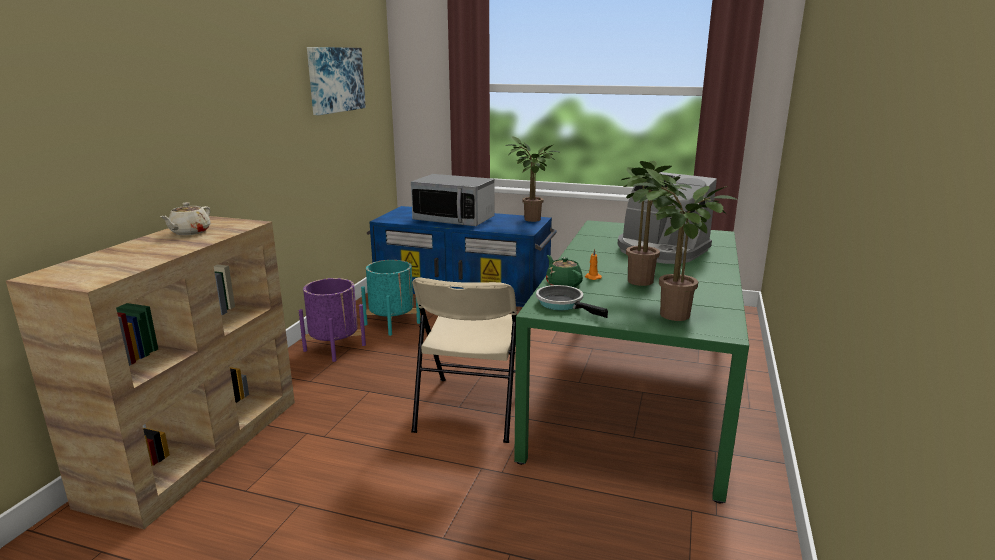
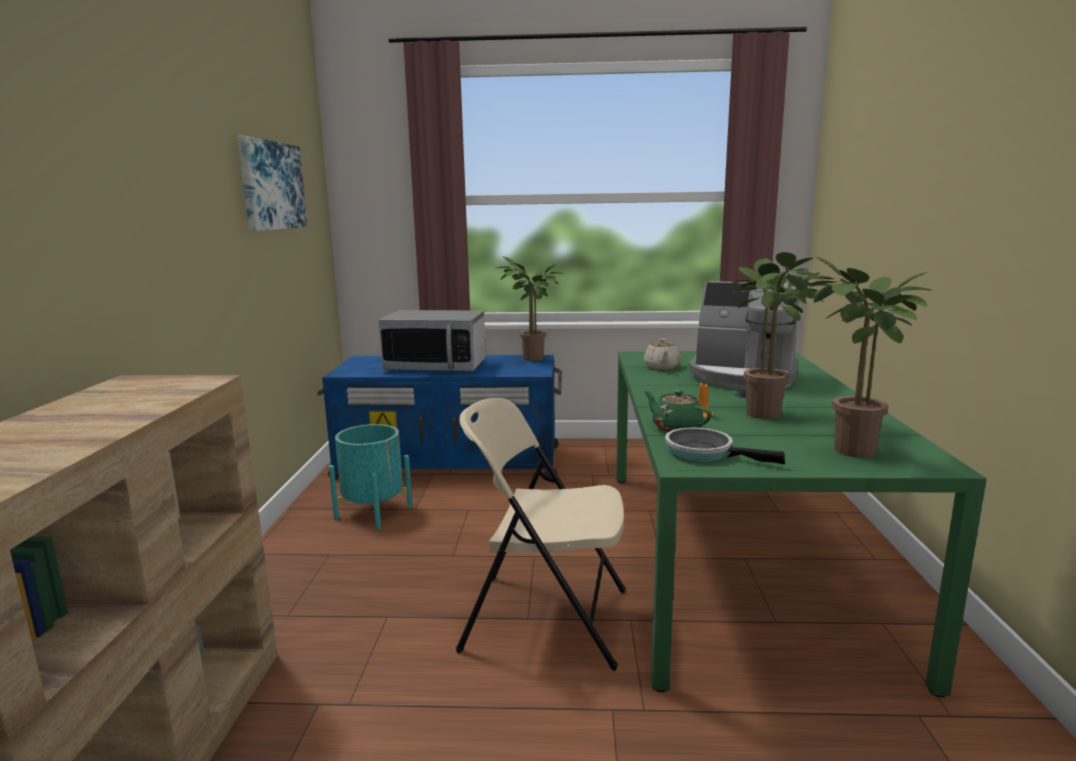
camera: 15 degrees left, 5 degrees down
beige teapot [160,202,211,235] -> beige teapot moved to [644,339,681,370]
purple planter [298,278,366,362] -> none
beige chair [411,277,517,443] -> beige chair turned 105 degrees clockwise [456,398,626,671]

